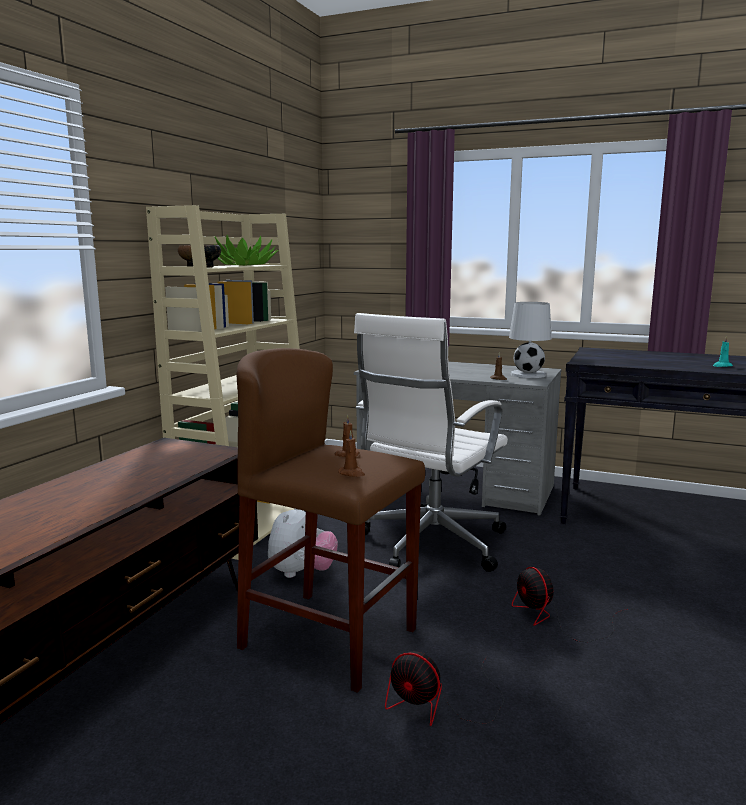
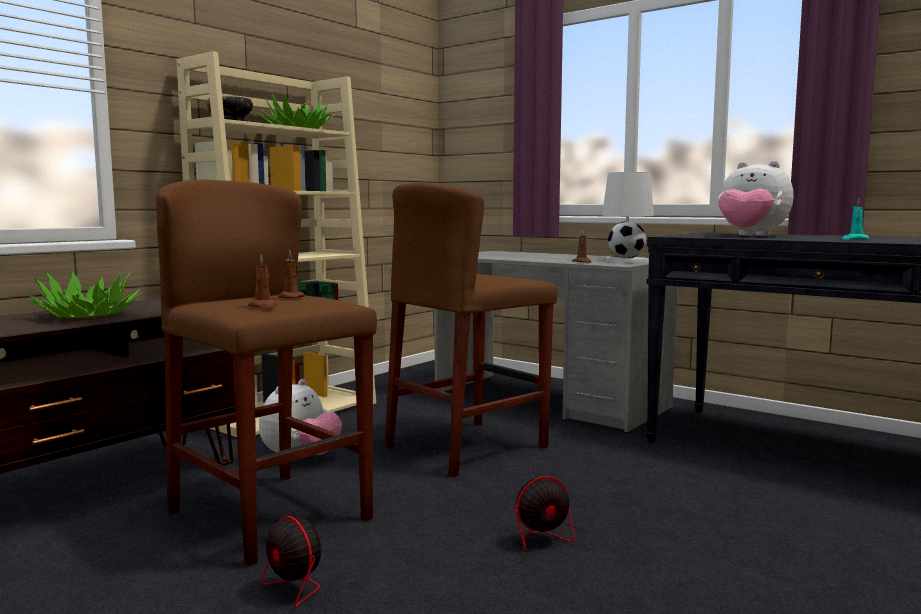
camera: 15 degrees right, 5 degrees down
white office chair [354,313,508,572] -> brown stool [385,182,557,477]
fan [512,567,628,642] -> fan turned 105 degrees counterclockwise [515,476,597,551]
none -> potted plant [28,271,142,318]
none -> plush toy [718,161,794,236]

